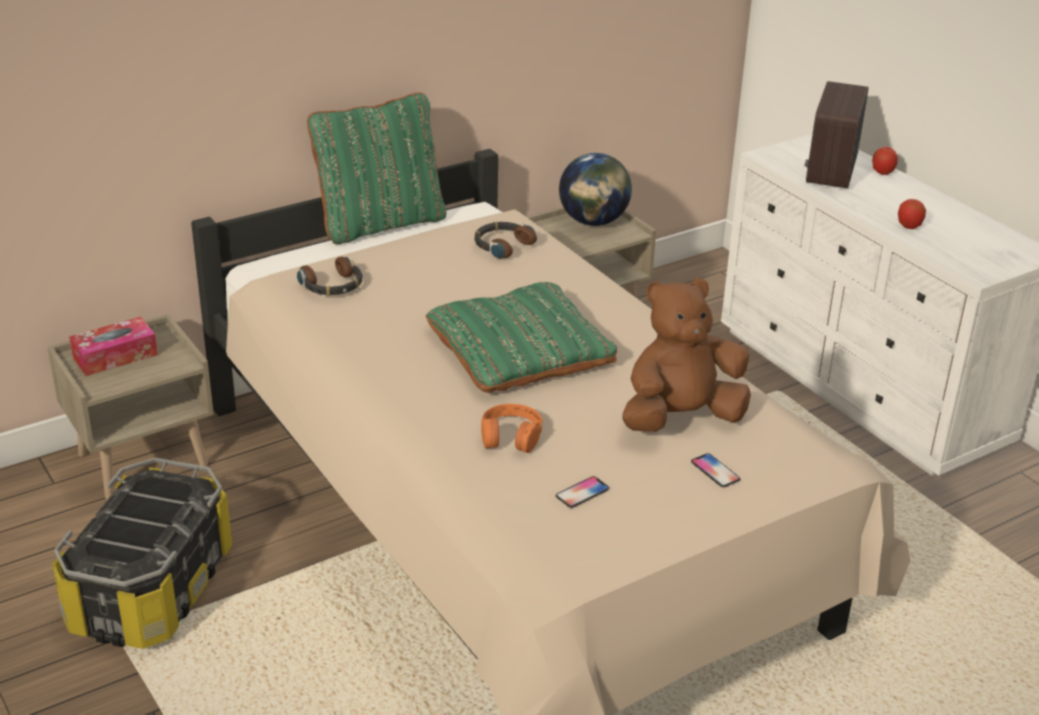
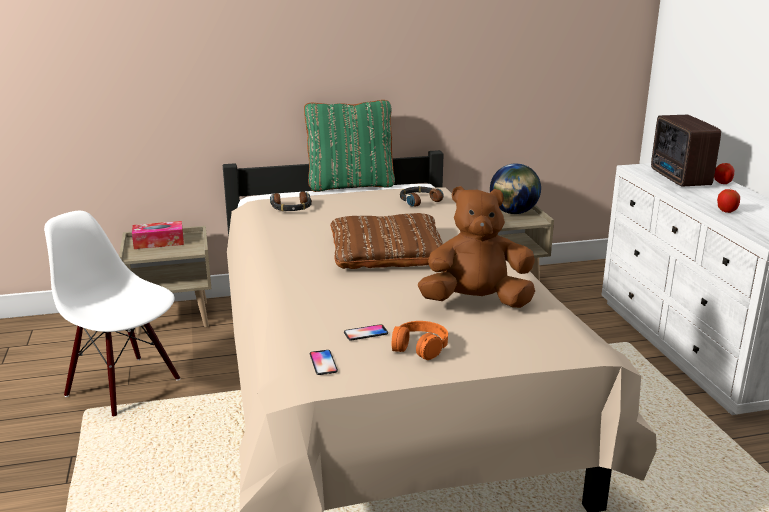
camera: 20 degrees right, 10 degrees down
storage box [52,457,232,649] -> white chair [44,211,180,416]
green pillow [426,282,617,393] -> brown pillow [330,213,443,269]
orange headphones [481,404,542,453] -> orange headphones moved to [392,321,448,360]
phone [691,453,740,487] -> phone moved to [310,350,338,375]
radio [805,81,869,188] -> radio turned 45 degrees counterclockwise [651,115,721,186]

